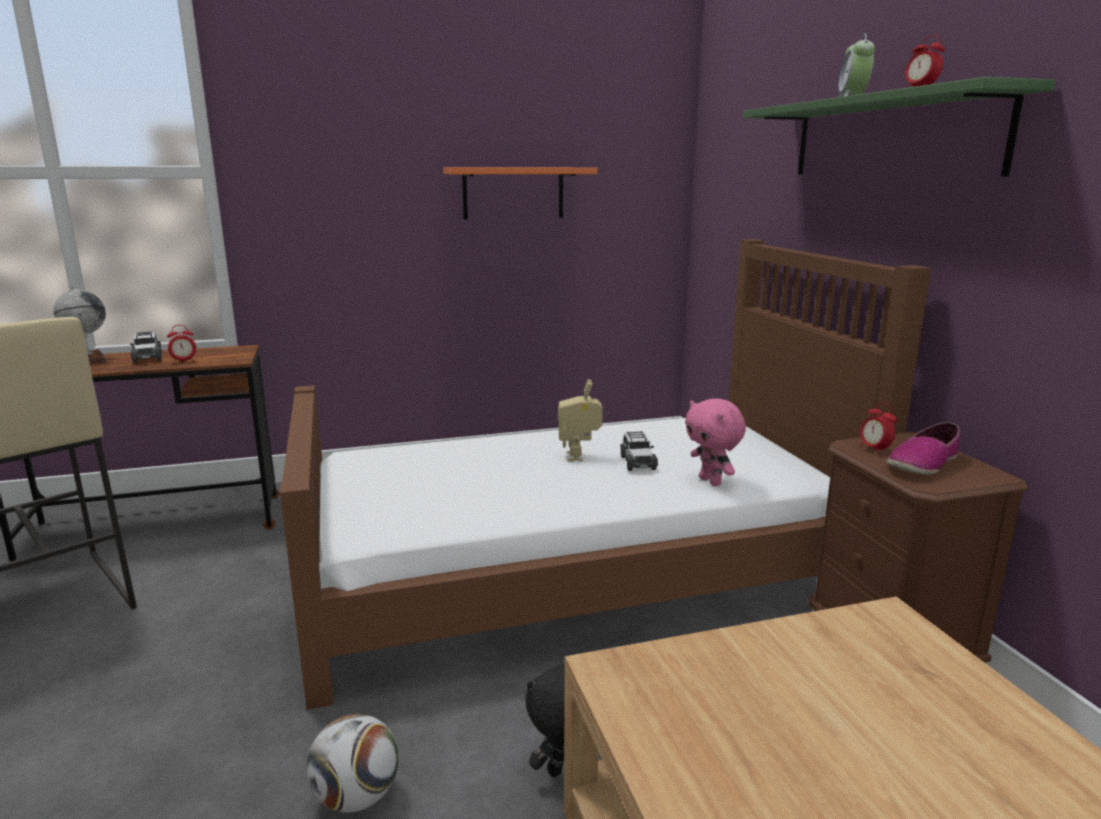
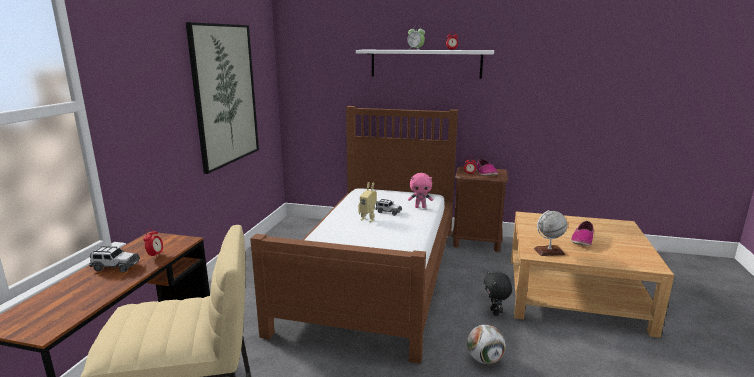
camera: 60 degrees left, 0 degrees up
globe [53,286,108,364] -> globe moved to [534,210,567,256]
orange shelf [443,167,598,219] -> picture [186,22,259,174]
green shelf [743,77,1055,177] -> white shelf [356,50,494,79]
none -> shoe [571,221,594,246]

